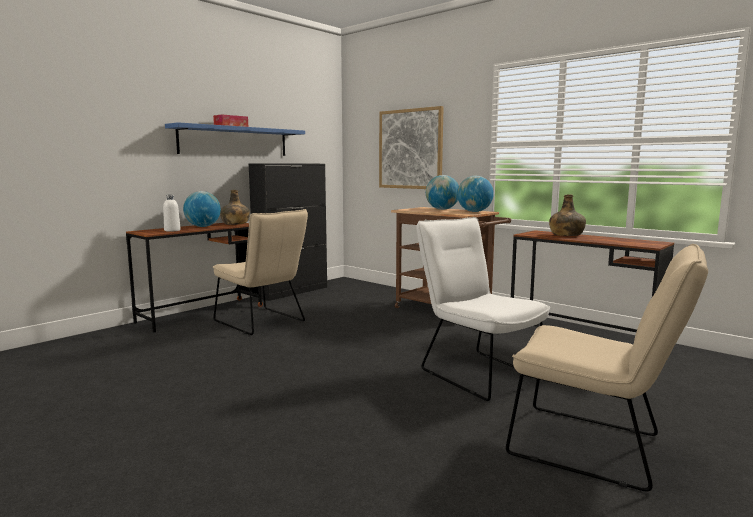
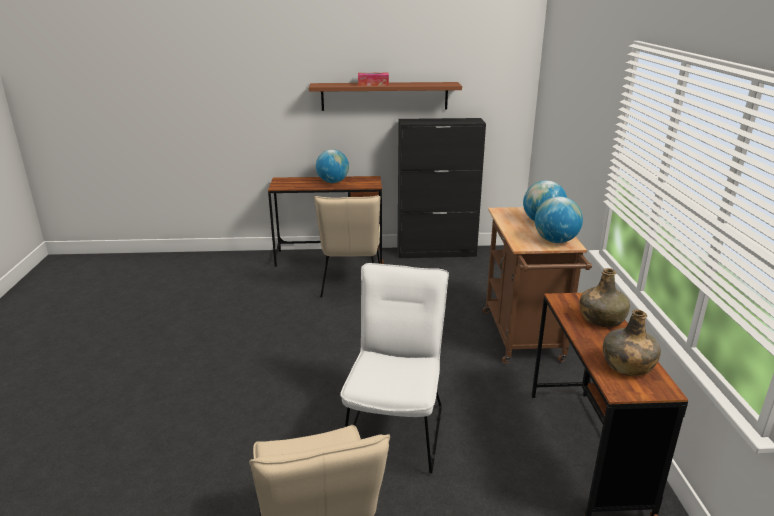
camera: 45 degrees right, 15 degrees up
white bottle [163,195,181,232] -> none
blue shelf [165,122,305,156] -> brown shelf [309,82,462,111]
green bottle [220,190,250,225] -> green bottle moved to [603,309,661,376]
picture [379,106,444,189] -> none

